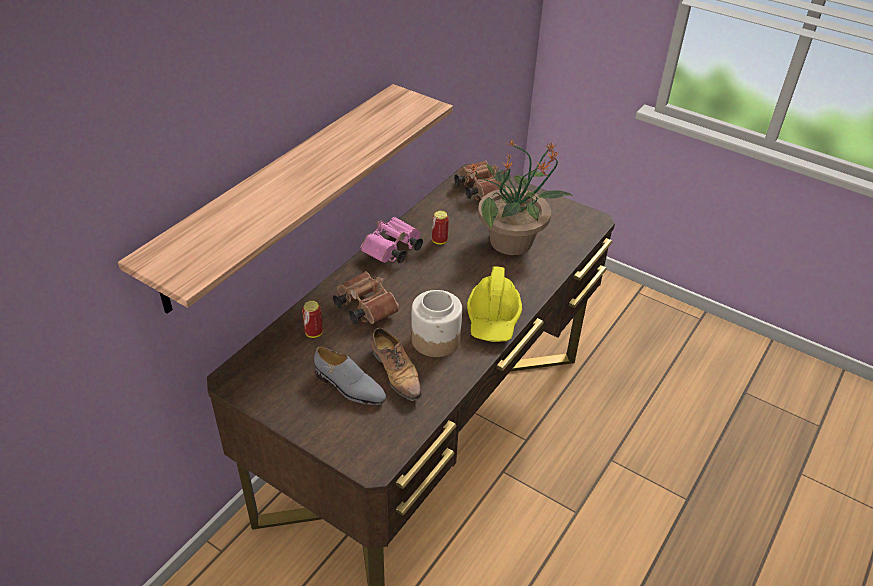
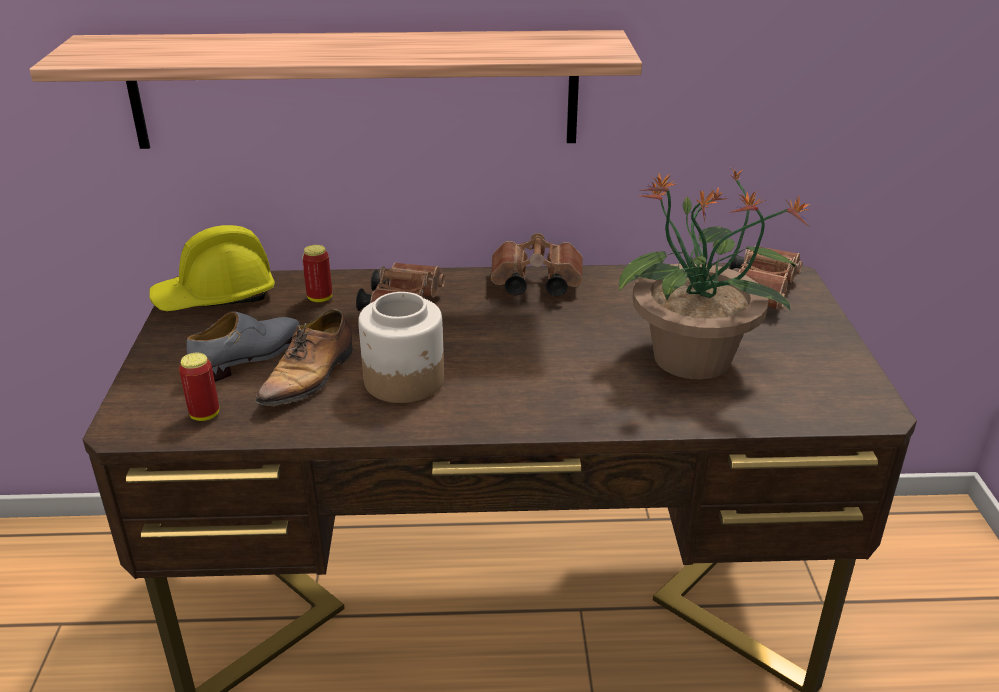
camera: 55 degrees right, 10 degrees down
grey shoe [314,347,386,405] -> grey shoe turned 135 degrees counterclockwise [187,311,301,382]
pink binoculars [360,217,423,263] -> brown binoculars [491,233,583,296]
can [432,211,449,245] -> can moved to [179,353,219,421]
yellow hard hat [467,266,522,342] -> yellow hard hat moved to [149,225,275,311]

